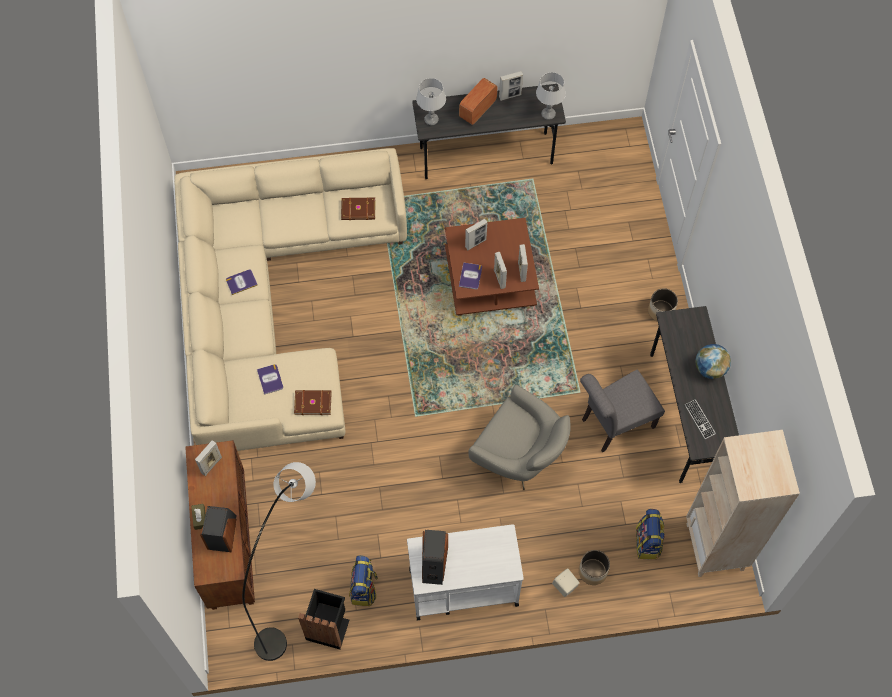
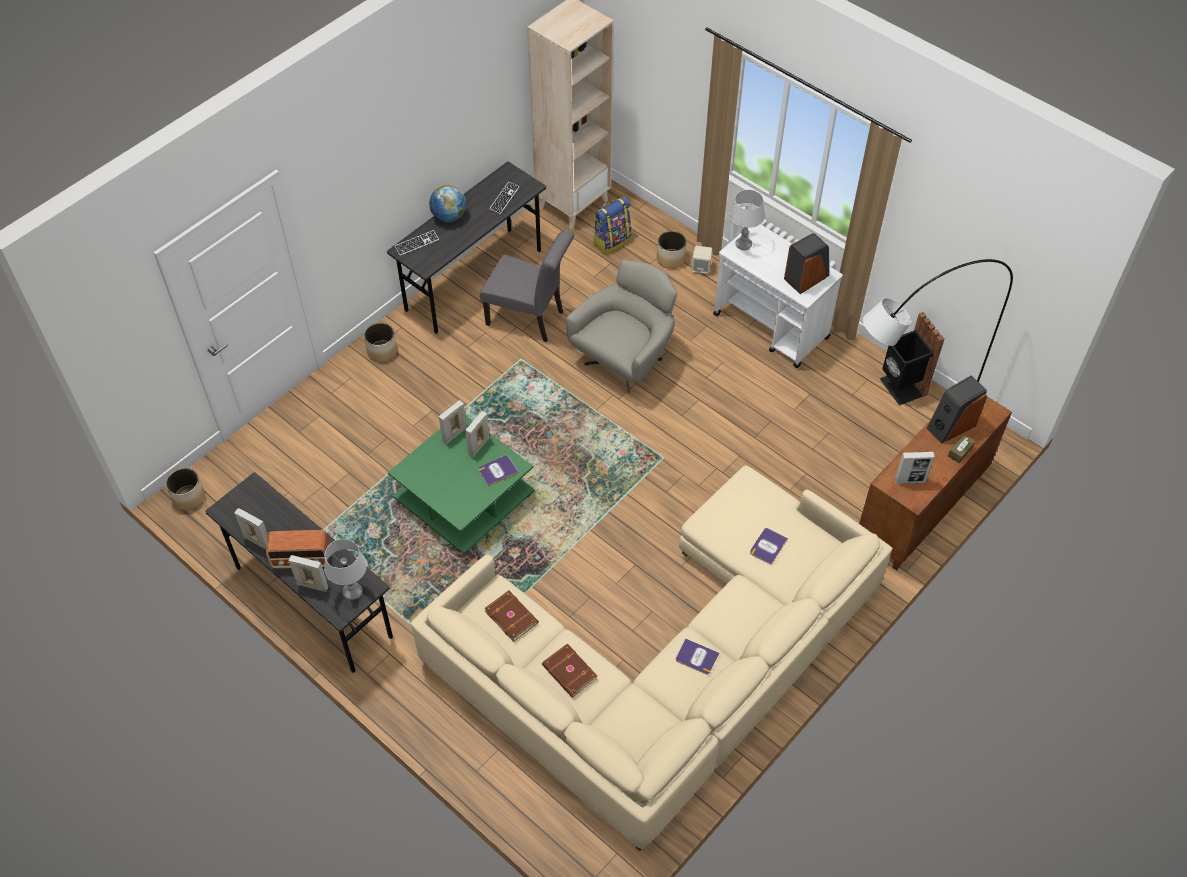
camera: 130 degrees left, 10 degrees down
brown book [294,390,332,415] -> brown book moved to [542,643,597,698]
backpack [349,555,378,606] -> none
brown coffee table [445,218,539,316] -> green coffee table [388,415,535,554]
picture frame [465,219,487,250] -> picture frame moved to [288,555,328,592]
grey armchair [468,385,571,490] -> grey armchair turned 45 degrees clockwise [566,260,677,393]
grey table lamp [536,72,566,120] -> grey table lamp moved to [730,190,765,250]
none -> planter [166,468,205,510]
none -> keyboard [394,230,439,256]

